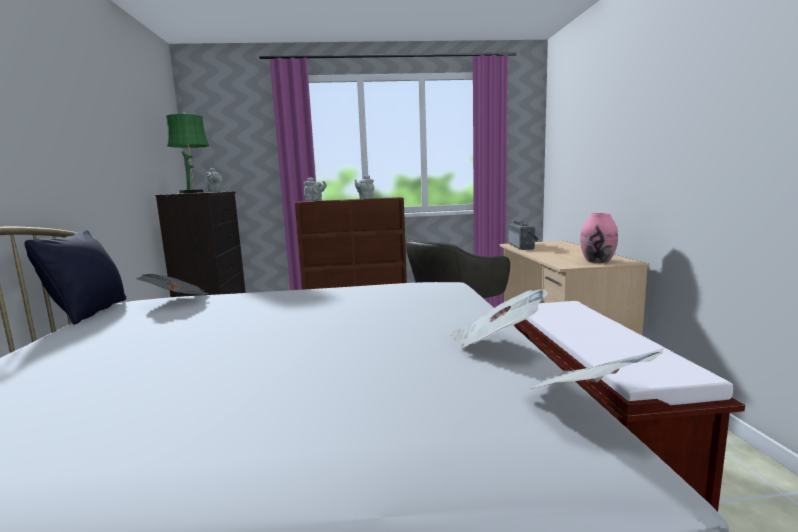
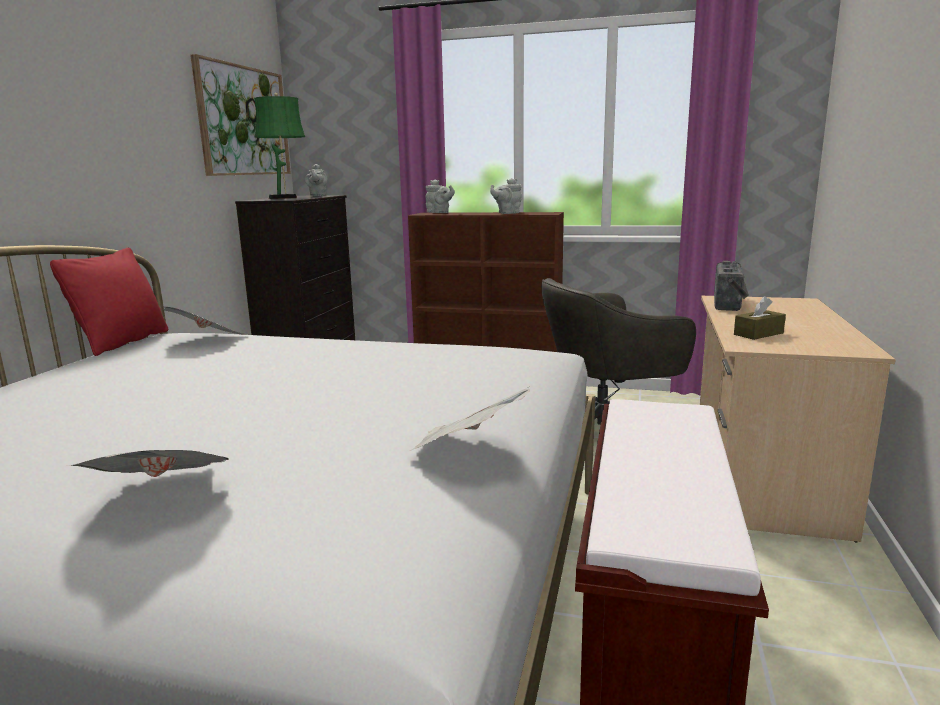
camera: 20 degrees right, 5 degrees up
black pillow [24,230,126,325] -> red pillow [50,248,168,356]
newspaper [523,349,663,390] -> newspaper moved to [69,450,229,477]
pink vase [580,213,618,263] -> none
none -> picture [190,54,291,176]
none -> brown tissue box [734,296,786,340]

